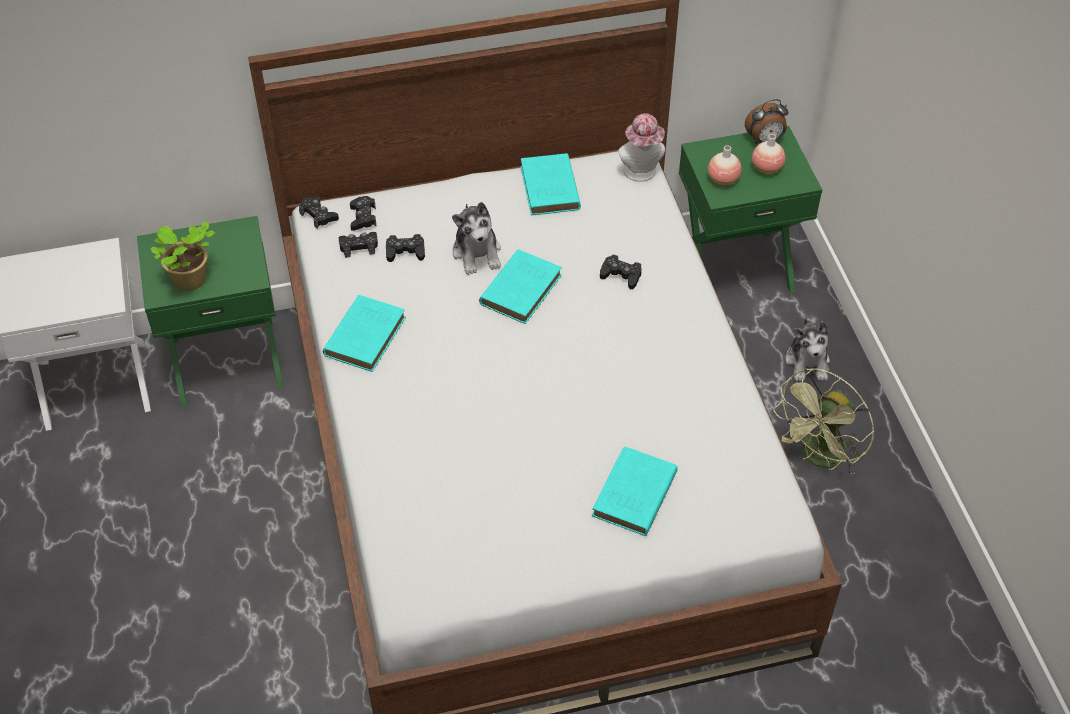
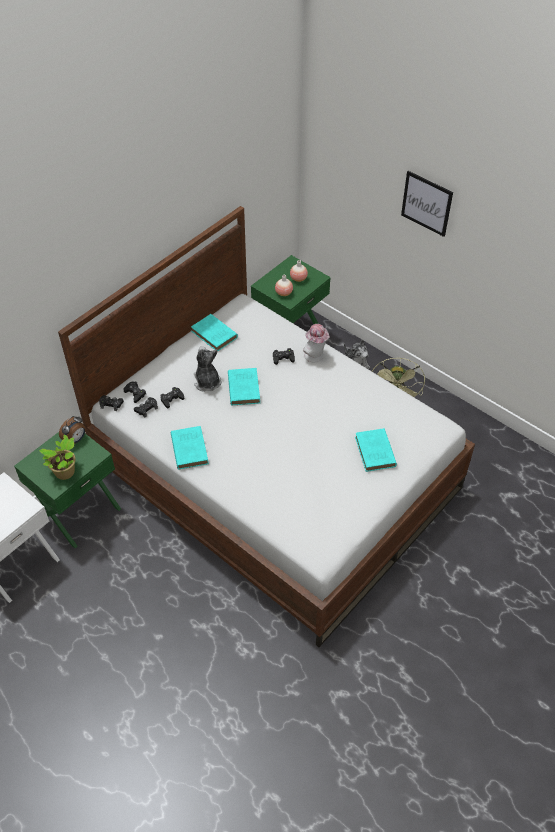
camera: 35 degrees left, 0 degrees up
plush toy [452,202,501,275] -> plush toy turned 150 degrees counterclockwise [194,347,221,392]
hat [618,113,665,182] -> hat moved to [303,324,330,362]
alarm clock [745,99,788,144] -> alarm clock moved to [59,416,86,444]
none -> picture [401,171,453,237]

